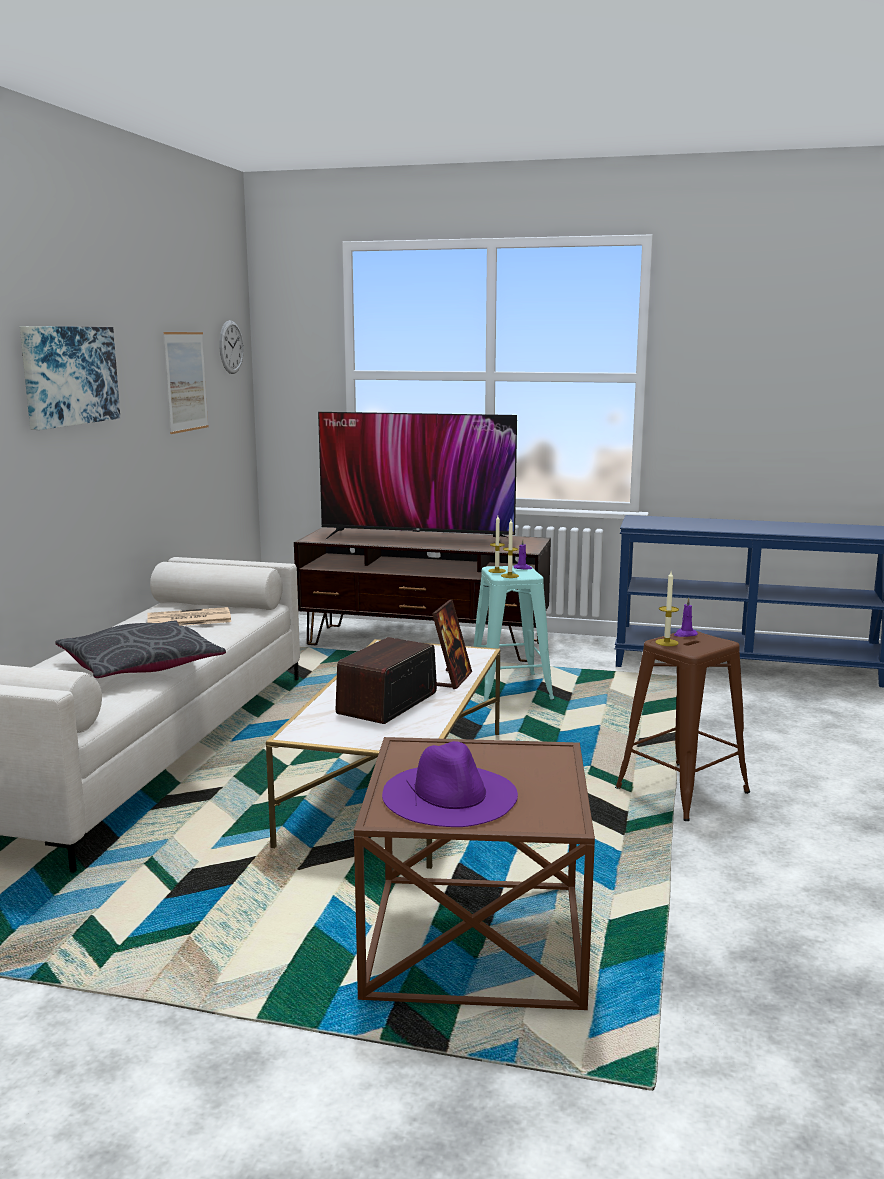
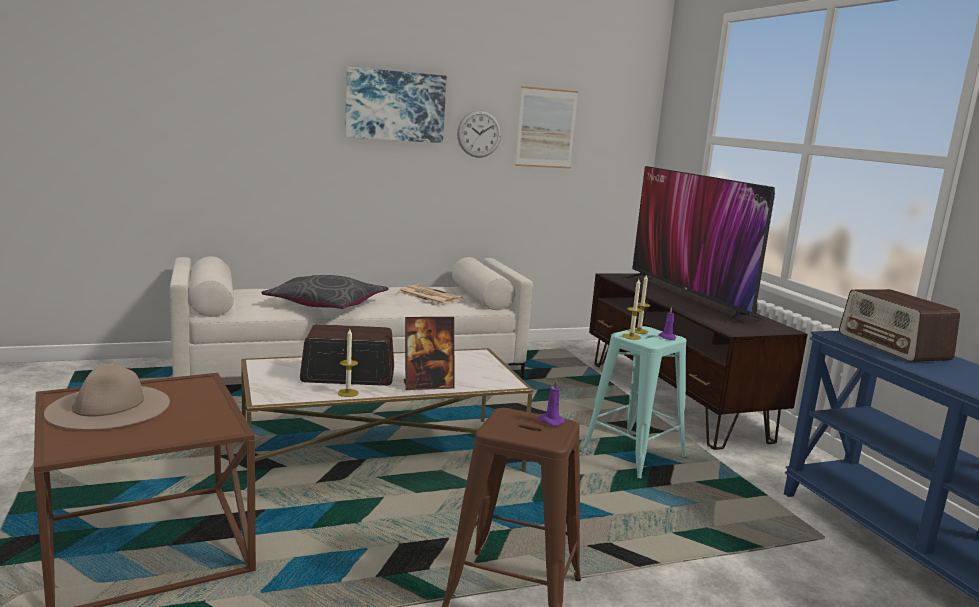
camera: 55 degrees right, 0 degrees up
wall clock [219,320,244,374] -> wall clock moved to [457,110,501,158]
purple hat [382,741,518,827] -> beige hat [44,364,170,430]
candle [655,571,679,646] -> candle moved to [338,329,359,397]
none -> radio [839,289,960,362]

